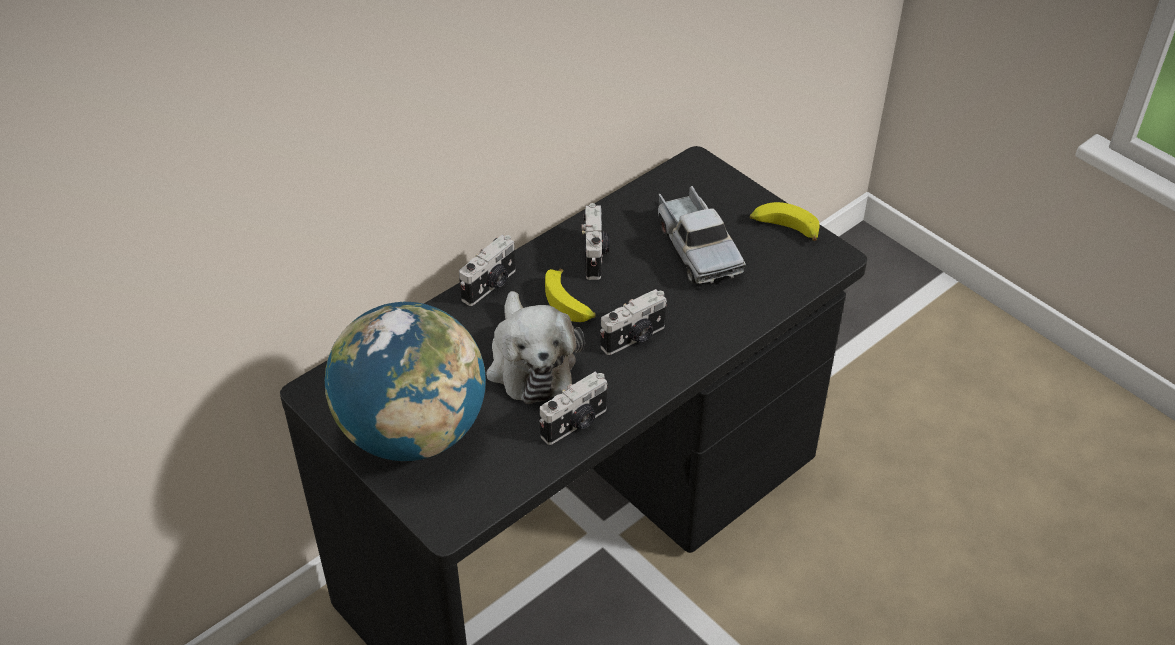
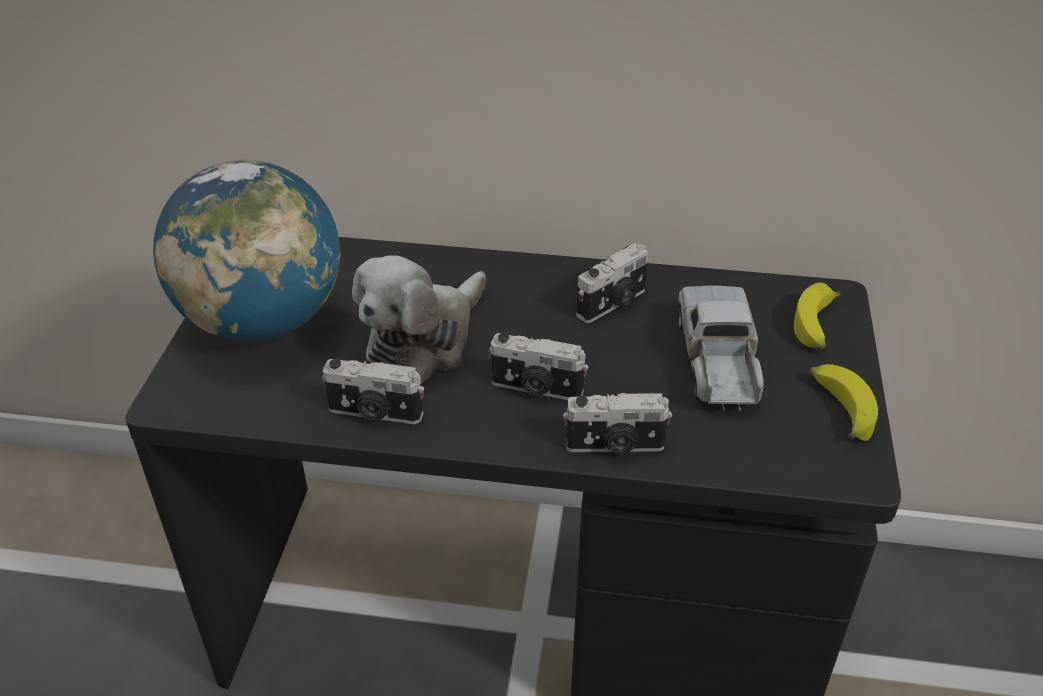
camera: 50 degrees right, 5 degrees down
camera [459,235,516,306] -> camera moved to [563,392,672,454]
banana [545,269,596,322] -> banana moved to [794,283,841,349]
toy truck [658,186,746,284] -> toy truck turned 150 degrees clockwise [678,285,764,412]

